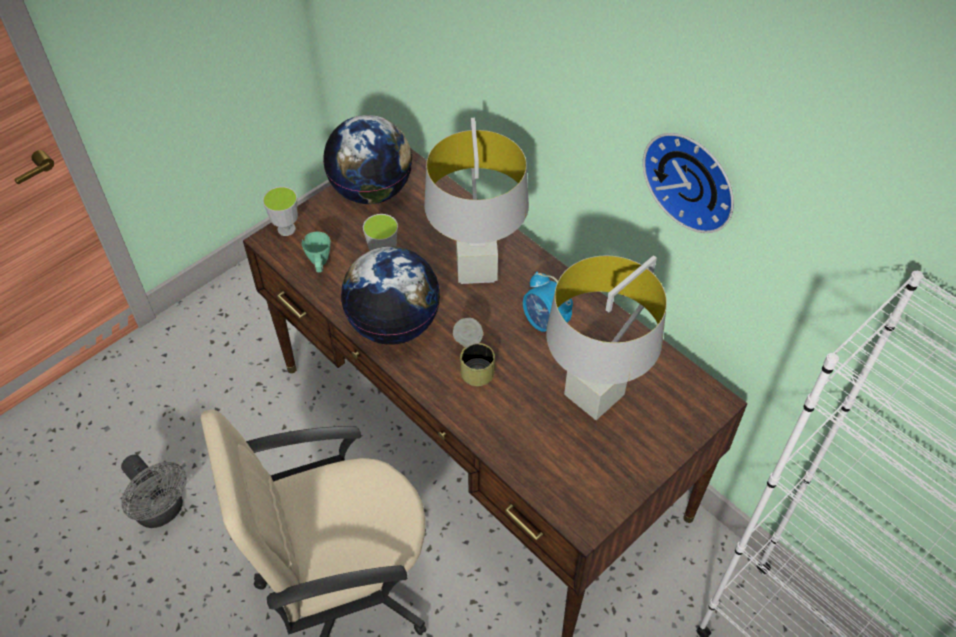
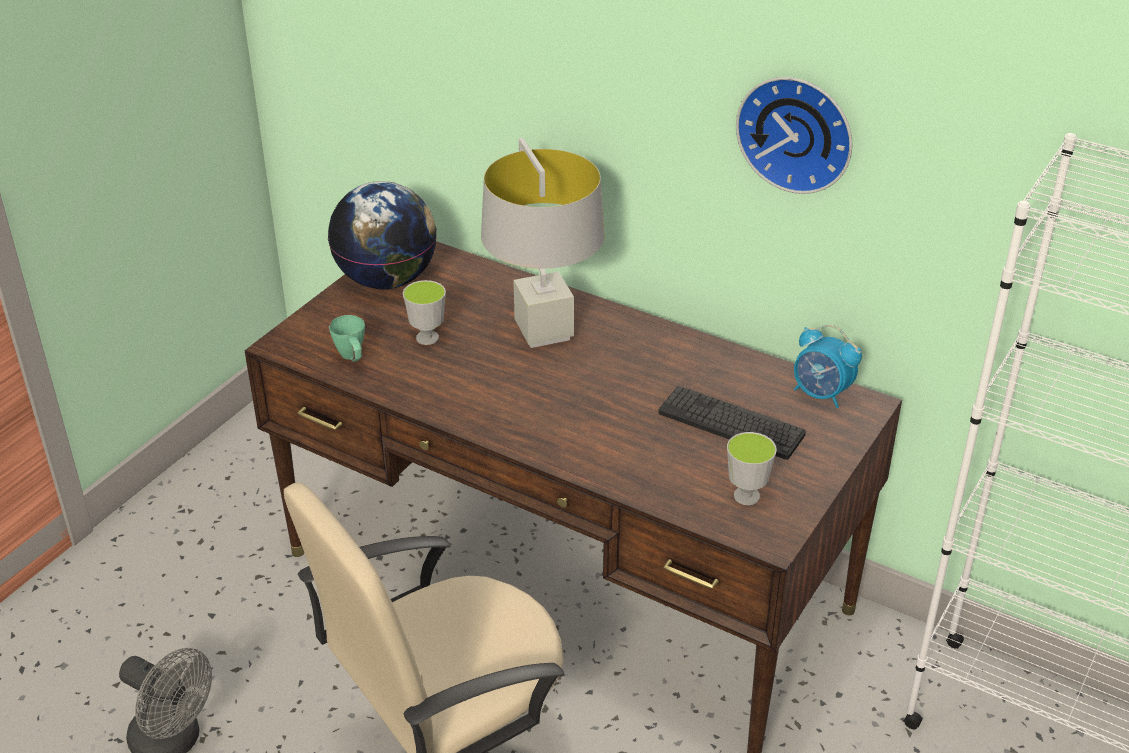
camera: 15 degrees left, 15 degrees down
cup [263,186,298,236] -> cup moved to [727,432,777,505]
globe [341,246,440,345] -> none
can [453,317,495,386] -> none
alarm clock [523,272,573,332] -> alarm clock moved to [794,325,862,408]
grey table lamp [546,255,667,420] -> keyboard [658,386,806,460]

